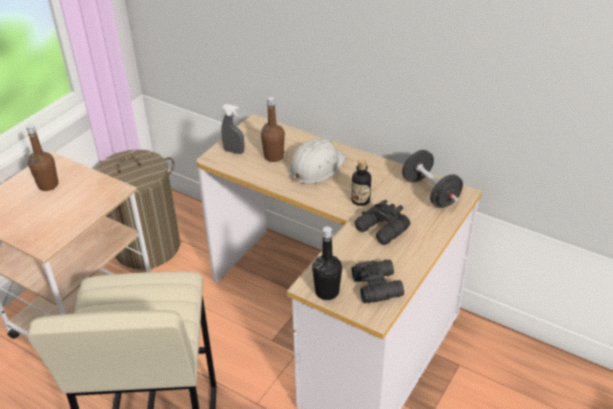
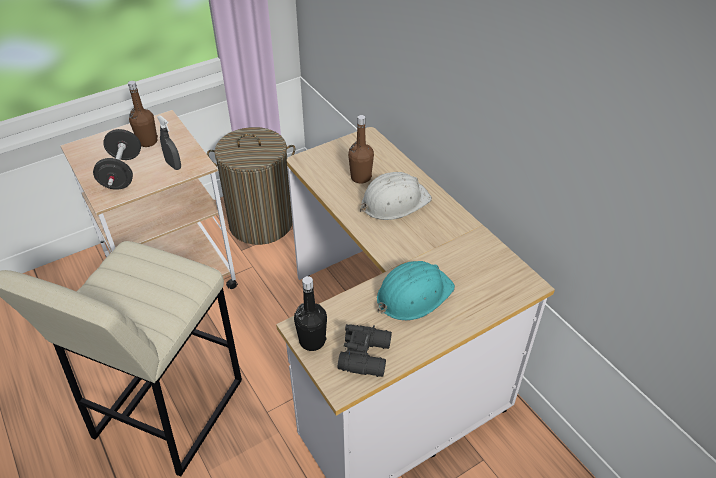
camera: 25 degrees right, 5 degrees up
grey spray bottle [221,104,244,154] -> grey spray bottle moved to [157,115,181,170]
bottle [351,159,371,206] -> none
black binoculars [355,200,410,245] -> turquoise hard hat [377,261,455,321]
black dumbbell [402,150,463,208] -> black dumbbell moved to [93,129,141,190]

